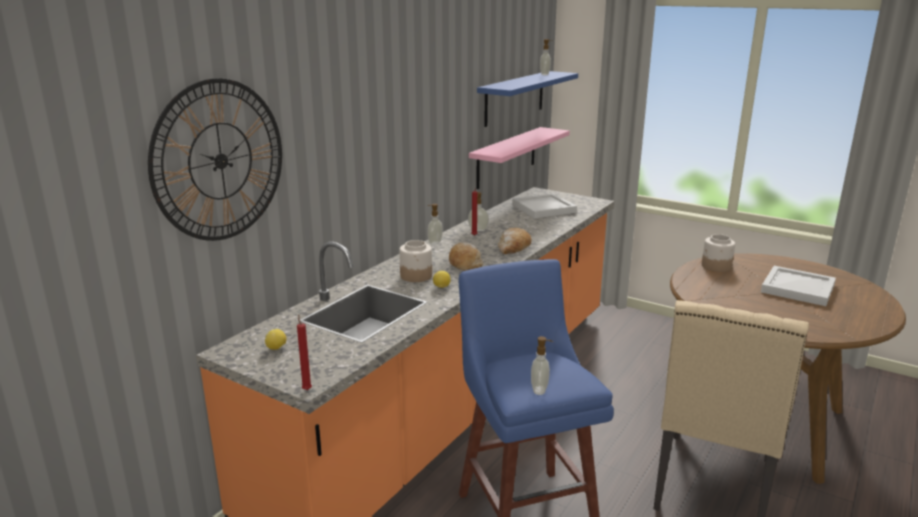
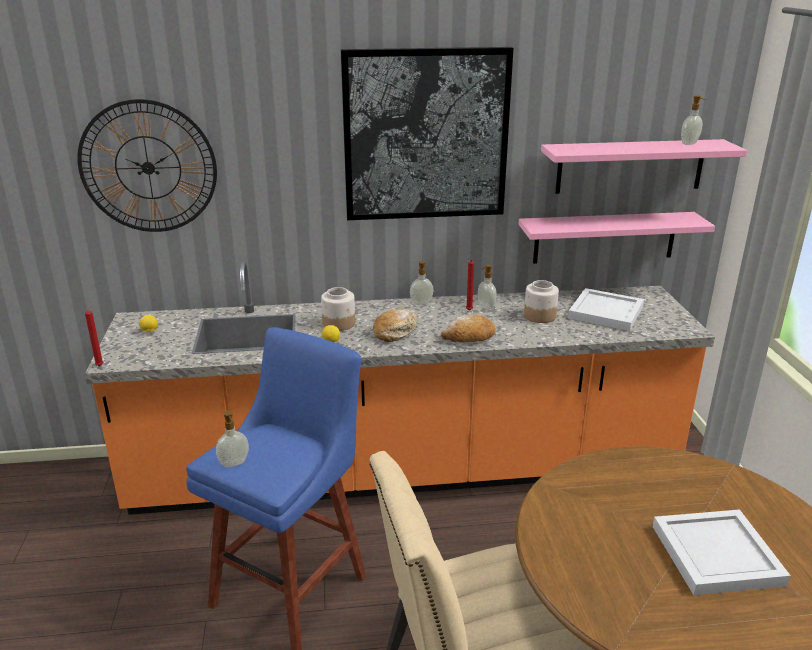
camera: 50 degrees right, 5 degrees up
blue shelf [477,71,578,127] -> pink shelf [541,139,747,194]
jar [702,234,735,272] -> jar moved to [524,280,559,323]
none -> picture [341,47,514,220]

